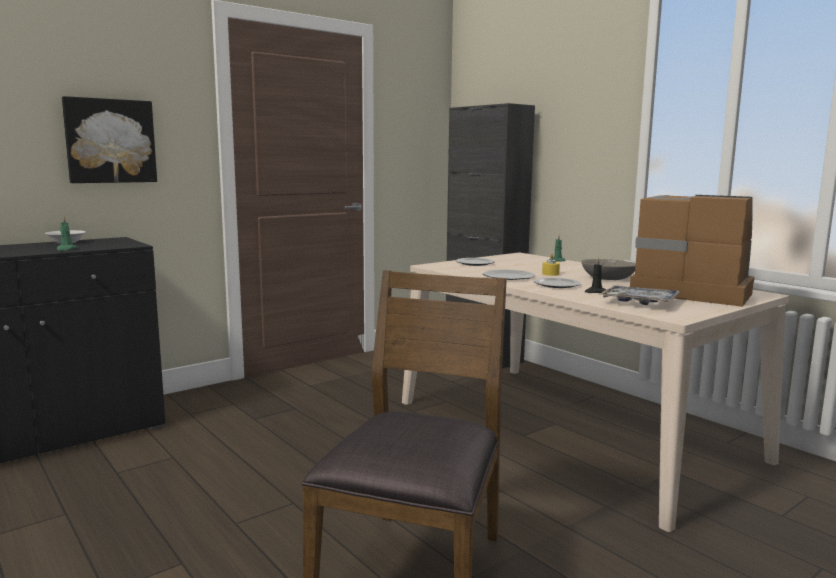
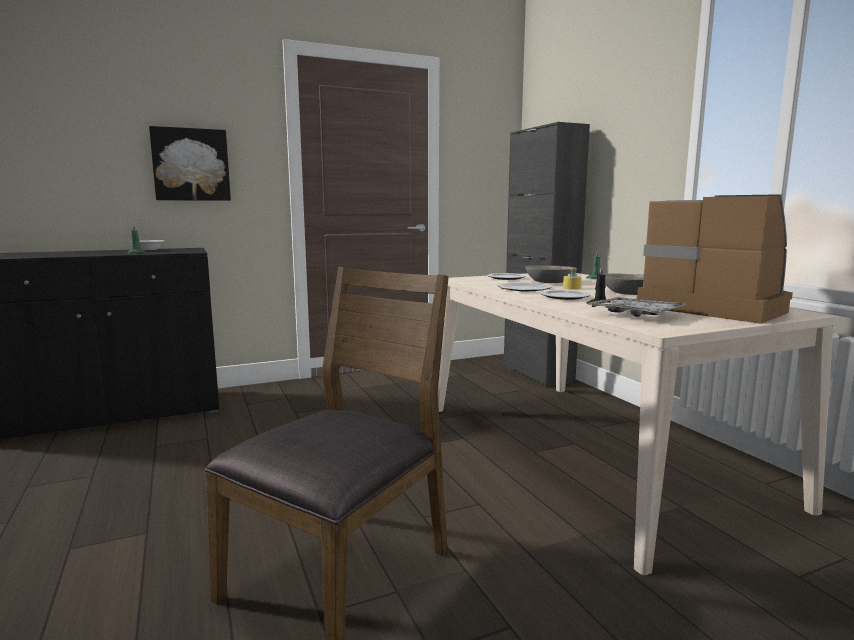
camera: 15 degrees right, 0 degrees up
none -> grey bowl [525,265,577,283]

